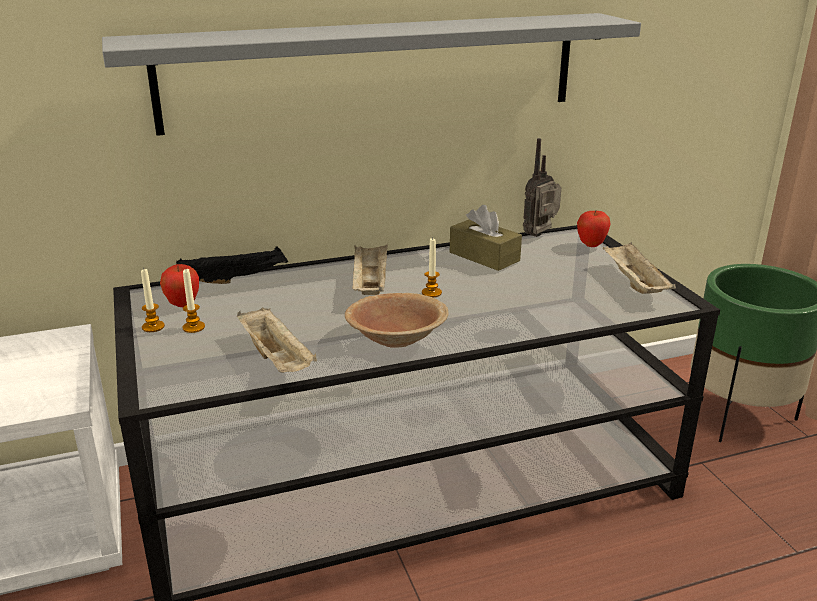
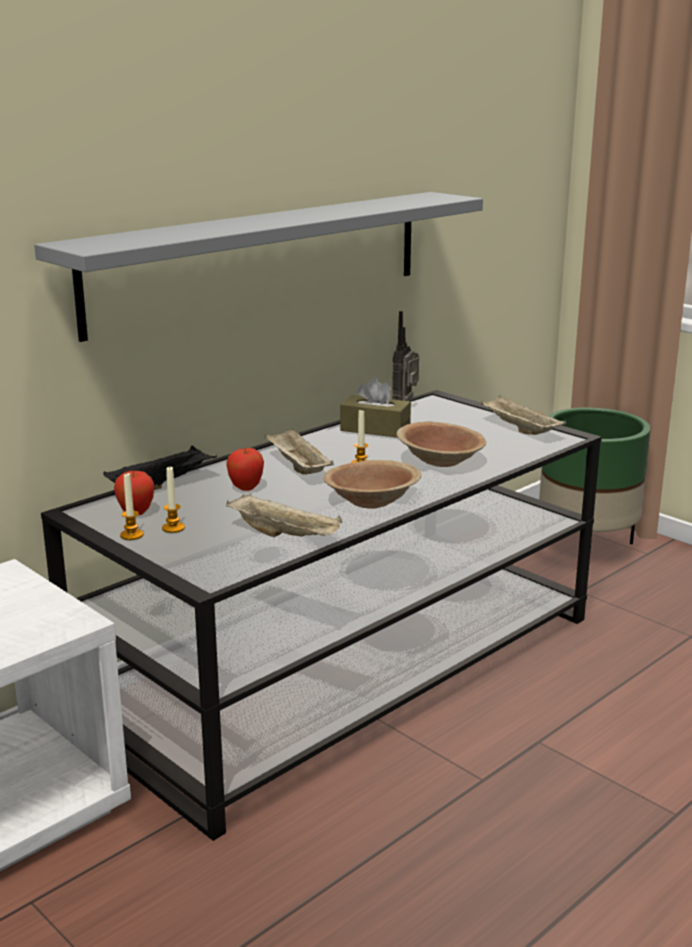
camera: 25 degrees left, 5 degrees down
apple [577,210,611,247] -> apple moved to [226,448,264,491]
none -> brown bowl [397,421,486,467]

